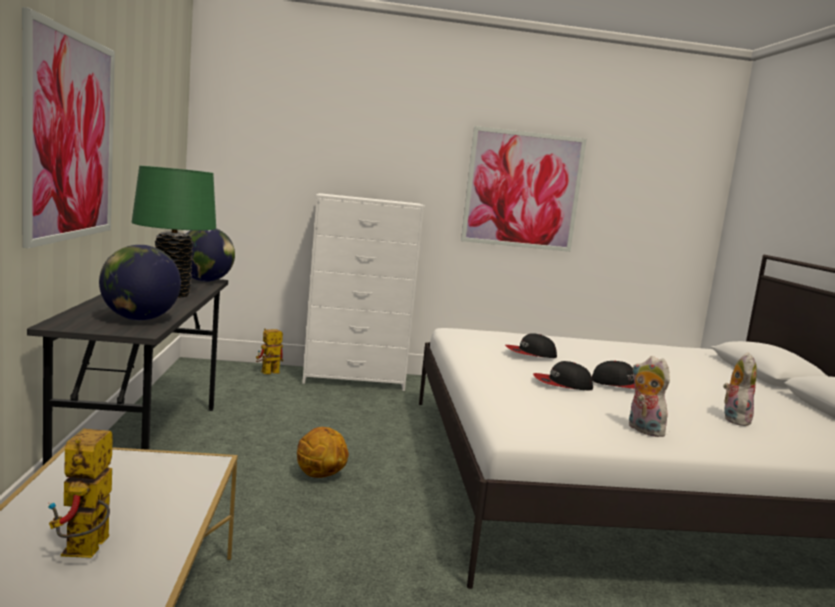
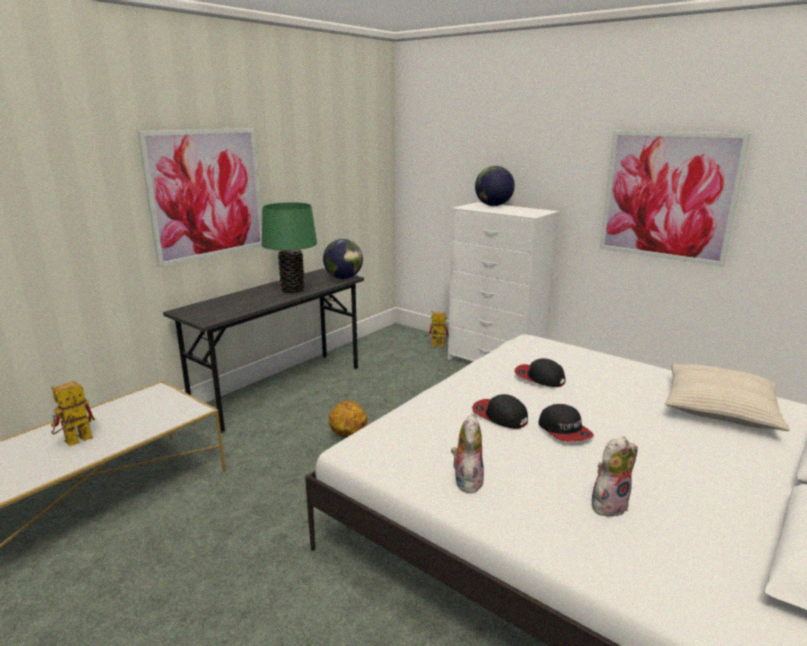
camera: 45 degrees right, 10 degrees up
globe [99,245,181,321] -> globe moved to [475,166,515,206]
none -> beige pillow [665,363,790,431]

